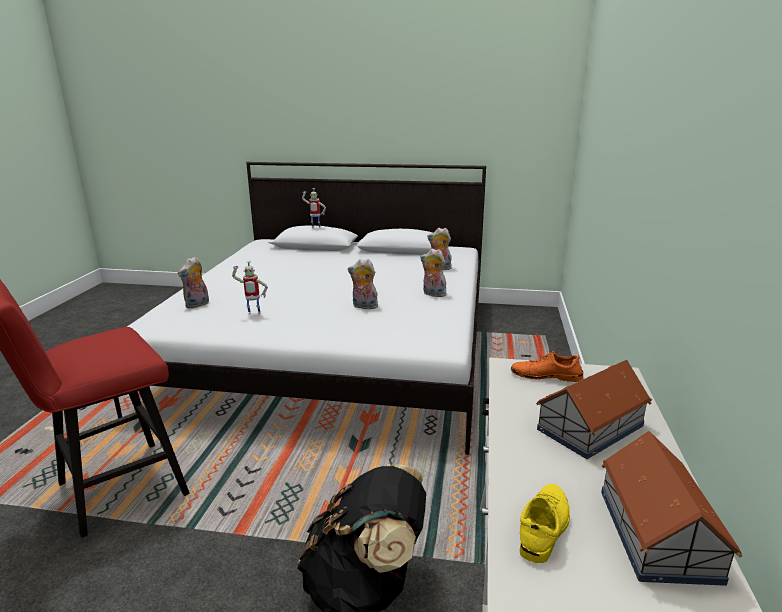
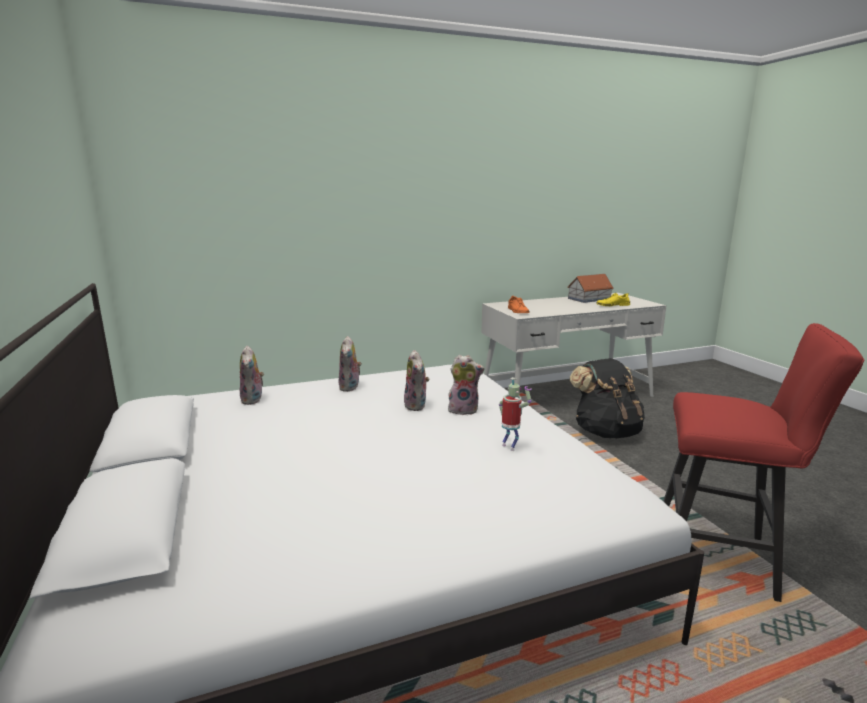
camera: 120 degrees left, 5 degrees down
plush toy [178,256,209,308] -> plush toy moved to [448,355,484,415]
toy robot [302,188,326,228] -> none
toy house [536,360,652,459] -> none

